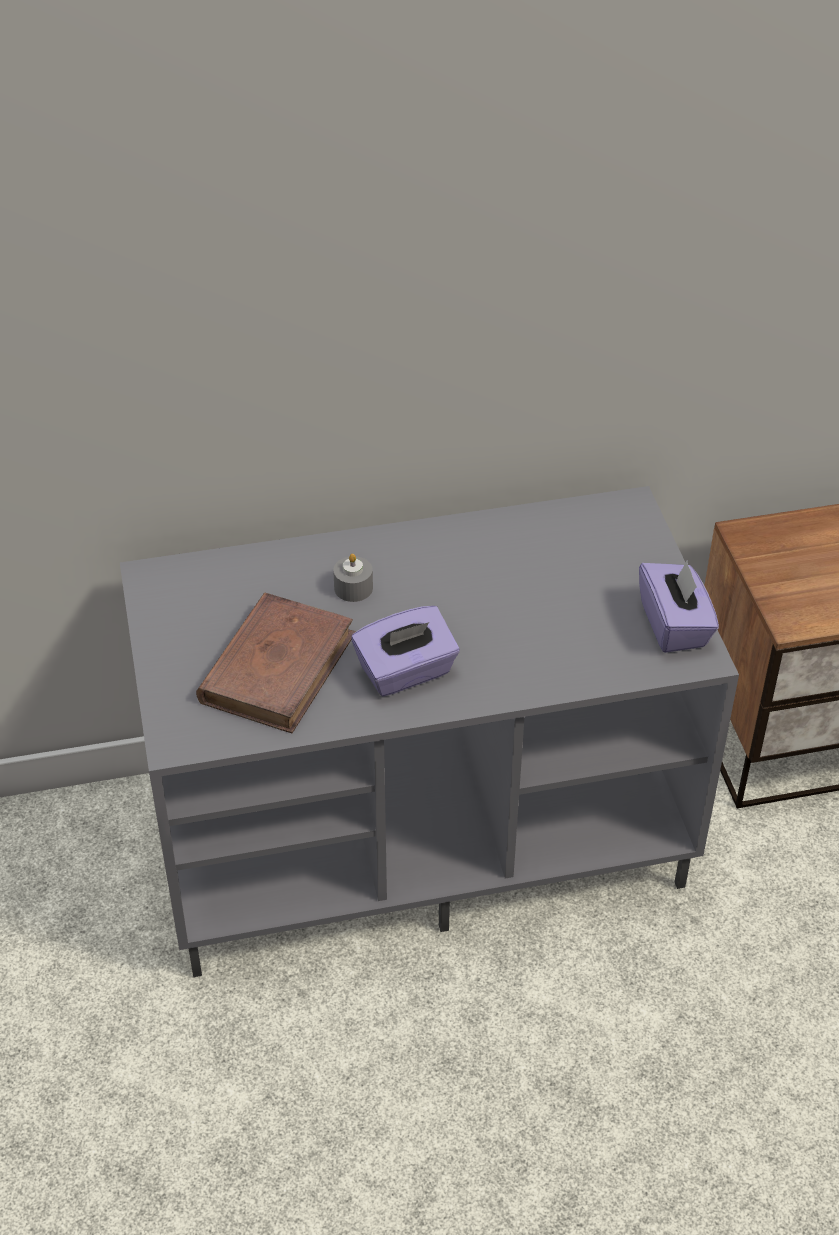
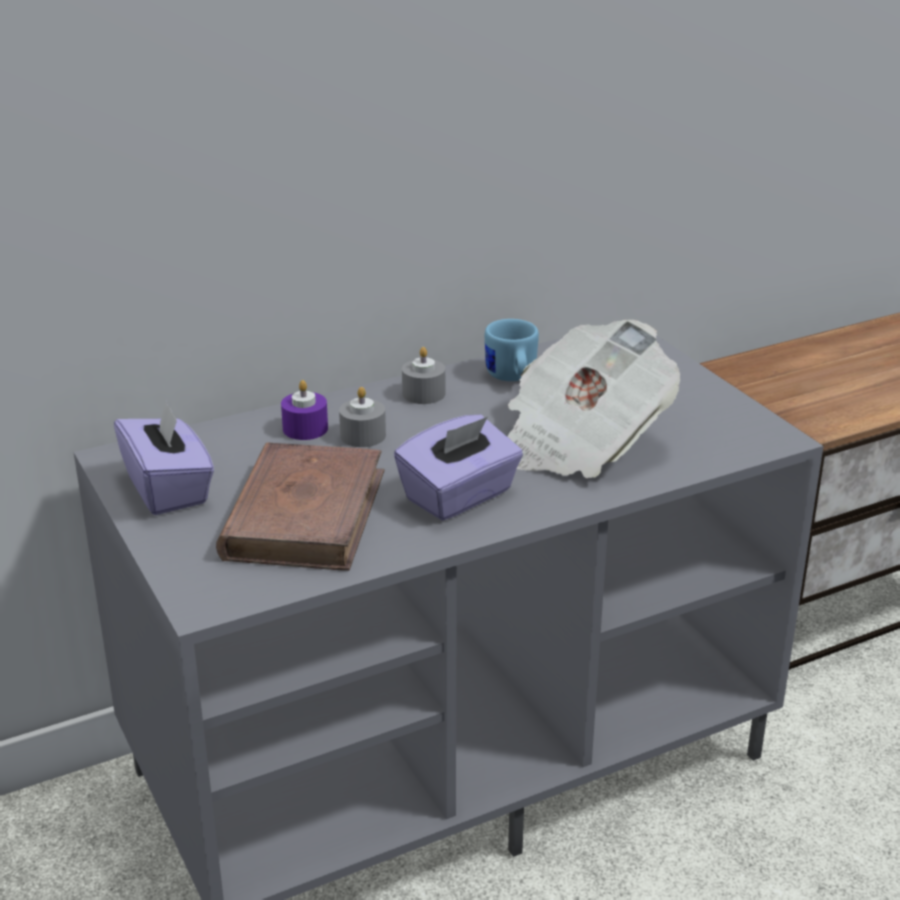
camera: 15 degrees left, 15 degrees down
purple tissue box [639,559,719,653] -> purple tissue box moved to [114,400,214,515]
none -> purple candle [281,380,328,440]
none -> grey candle [402,347,445,404]
none -> blue mug [485,319,539,381]
none -> newspaper [508,320,680,478]

